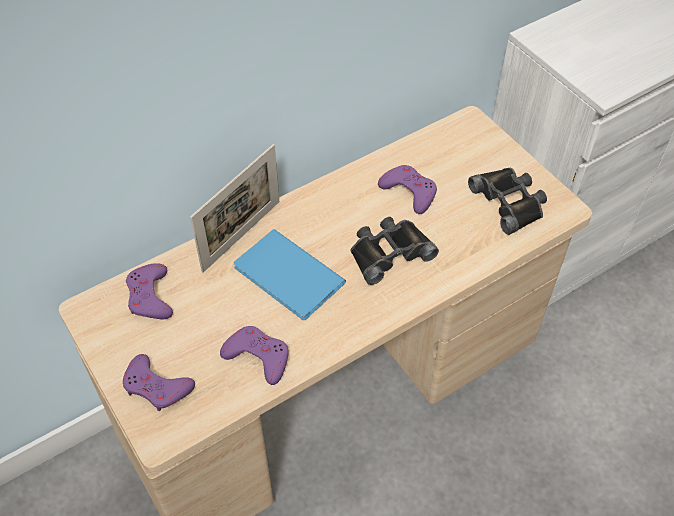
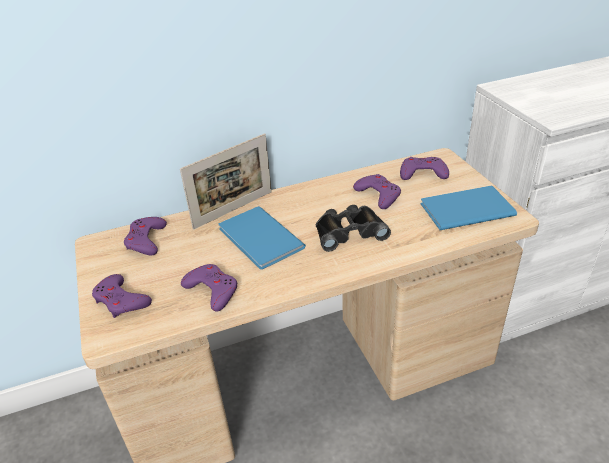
camera: 15 degrees right, 15 degrees down
black binoculars [468,168,547,235] -> blue book [421,186,517,230]
none -> purple game controller [400,157,449,180]

